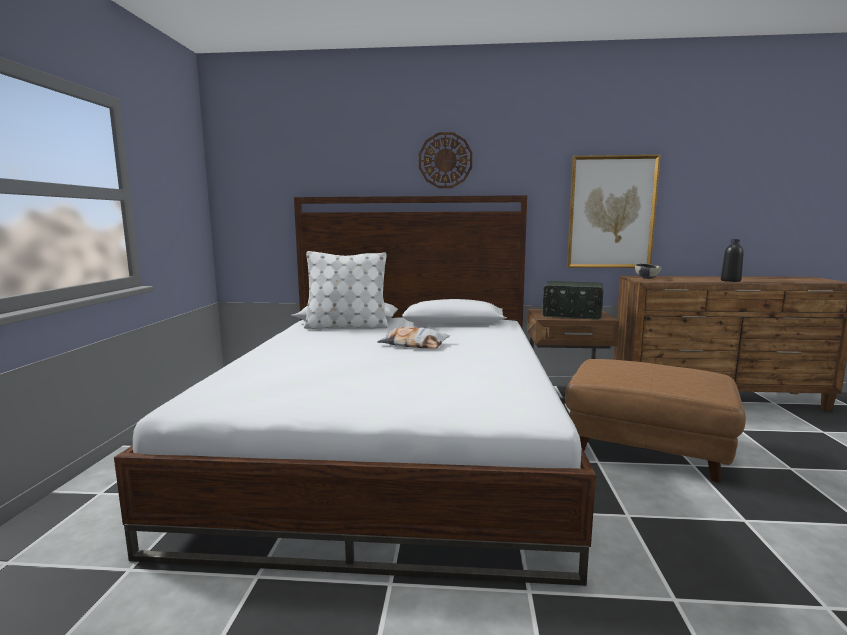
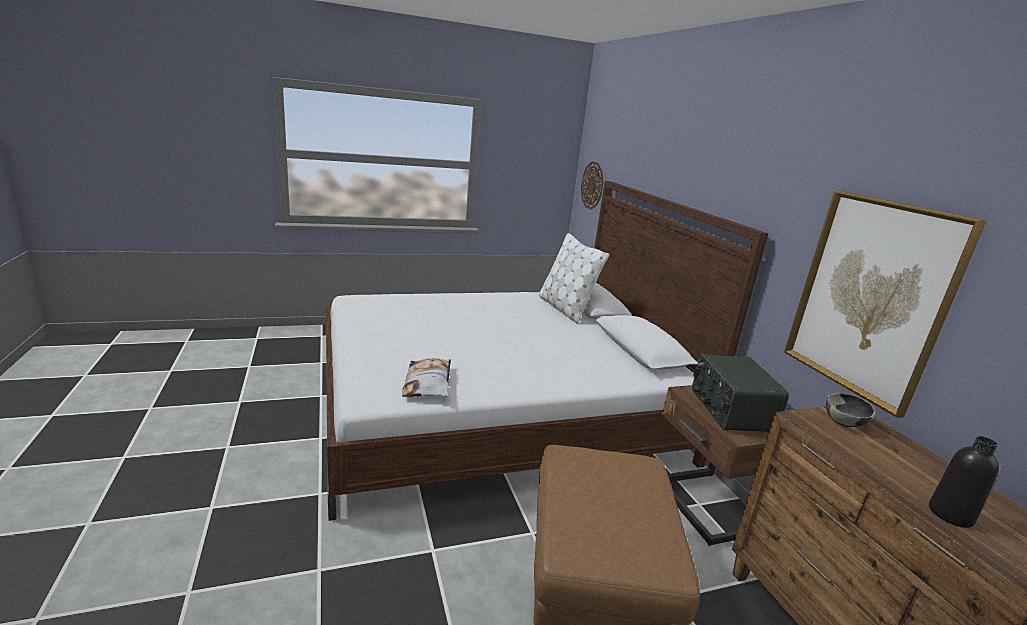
camera: 65 degrees right, 10 degrees up
pillow [378,327,450,348] -> pillow moved to [402,358,451,397]
wall clock [419,132,473,188] -> wall clock moved to [581,161,603,210]

